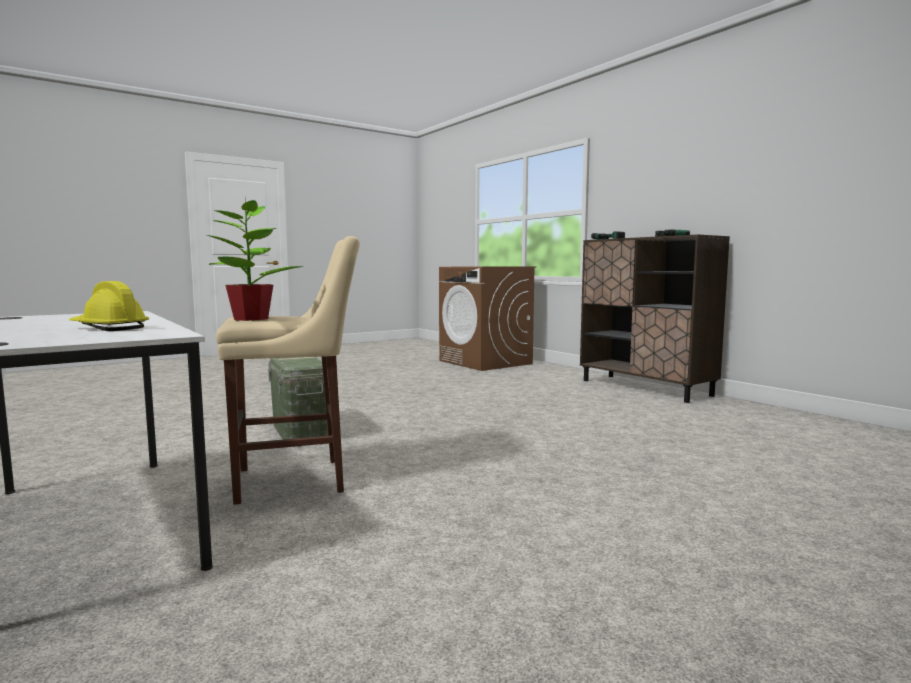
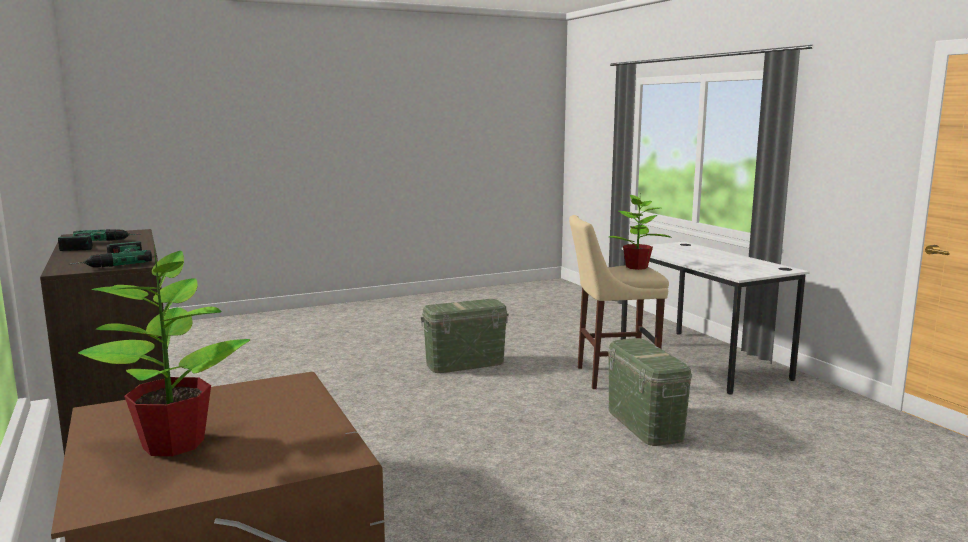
camera: 170 degrees left, 5 degrees up
yellow hard hat [69,281,149,331] -> none
none -> potted plant [78,245,250,456]
none -> green storage box [420,299,509,373]

